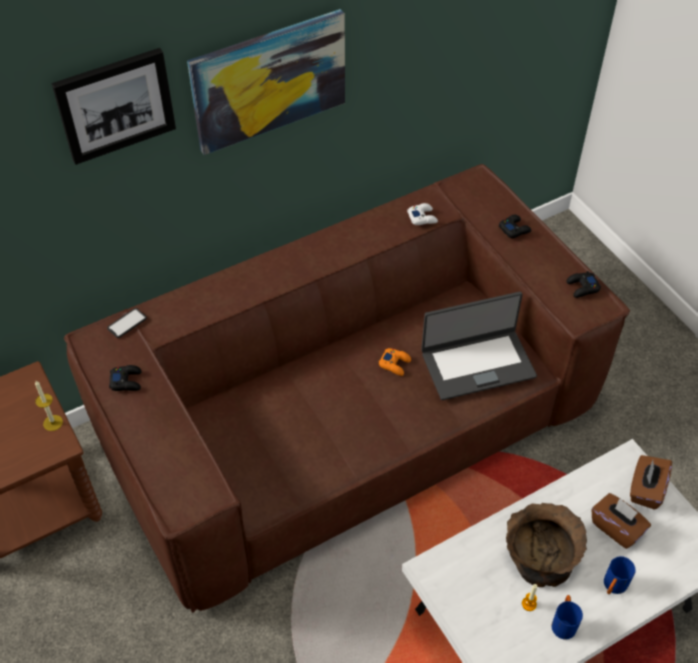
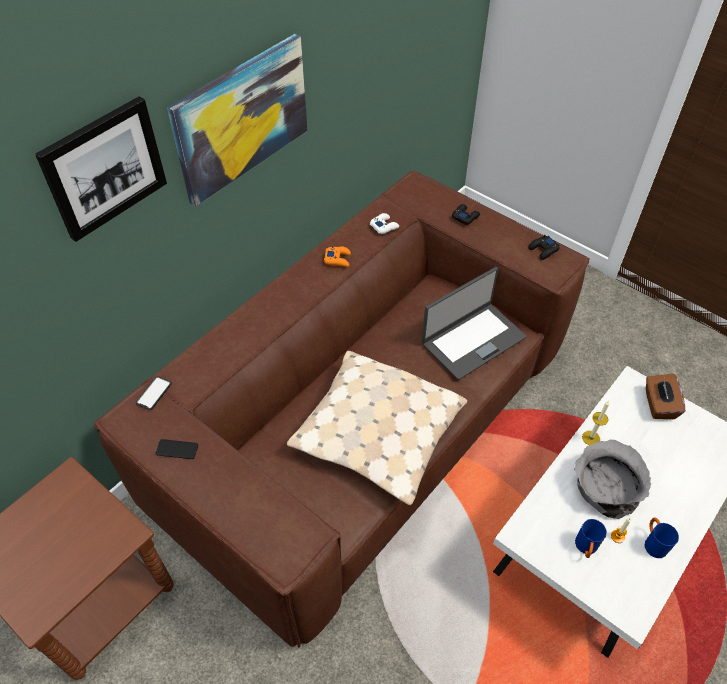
camera: 20 degrees left, 0 degrees up
candle [35,381,63,431] -> candle moved to [582,401,610,446]
black game controller [109,365,142,391] -> phone [156,439,198,459]
orange game controller [378,348,411,376] -> orange game controller moved to [324,246,351,267]
brown bowl [506,503,587,587] -> grey bowl [574,440,651,519]
brown tissue box [592,493,651,549] -> none
blue mug [604,556,636,594] -> blue mug moved to [575,519,607,558]
none -> beige pillow [287,351,467,505]

